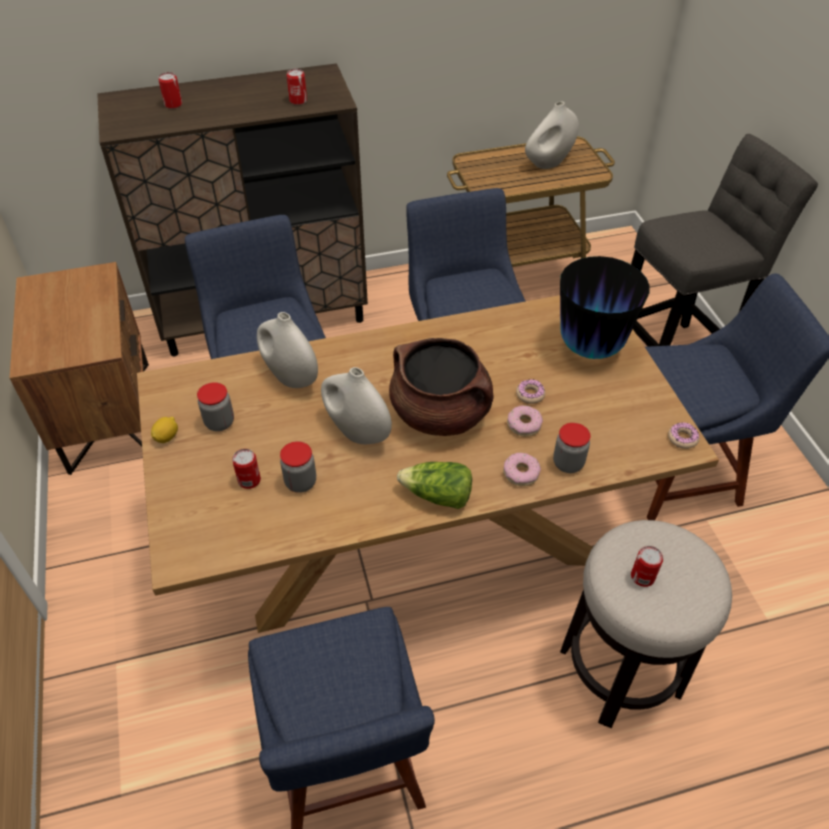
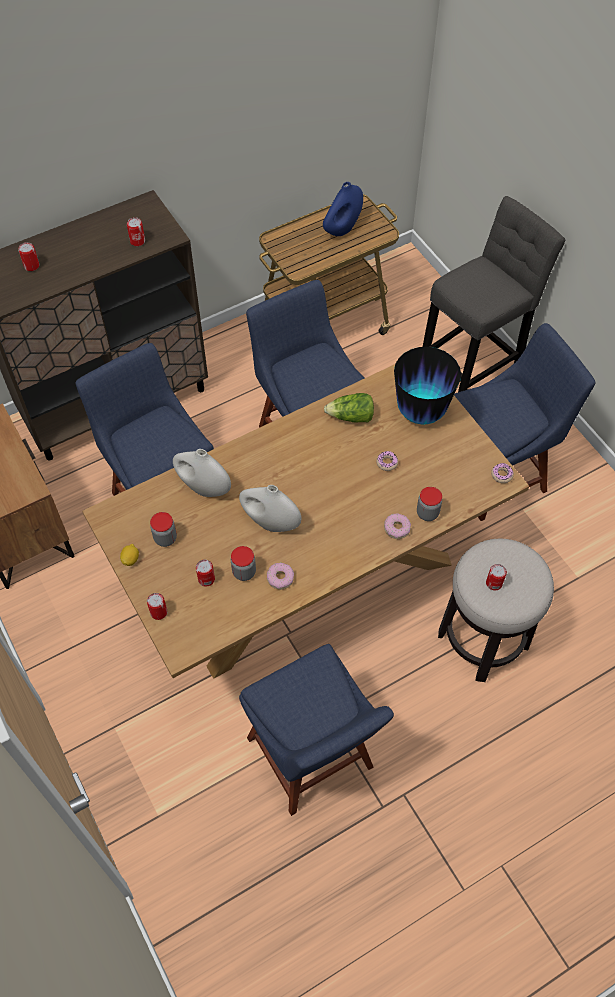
camera: 15 degrees left, 10 degrees up
brown cooking pot [389,338,493,436] -> none
lettuce [397,462,472,509] -> lettuce moved to [324,393,374,422]
donut [507,405,543,437] -> donut moved to [267,563,294,590]
white vase [525,101,579,169] -> blue vase [323,182,363,236]
none -> can [147,593,167,620]

